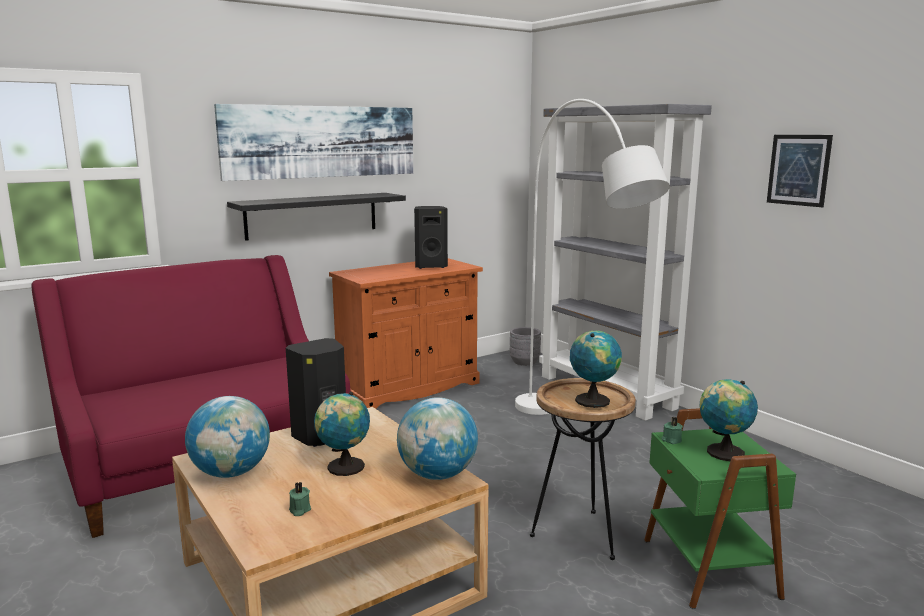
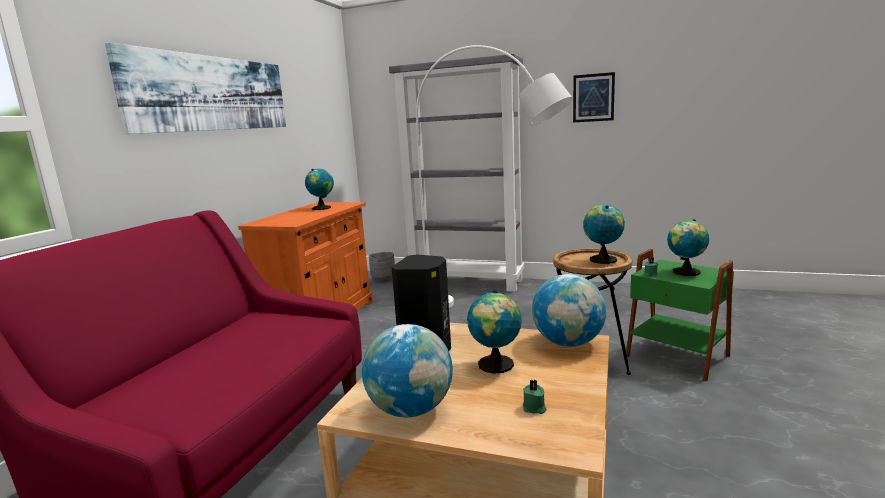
camera: 35 degrees left, 0 degrees up
black shelf [227,193,406,241] -> none
black speaker [414,206,448,269] -> globe [305,168,334,210]

